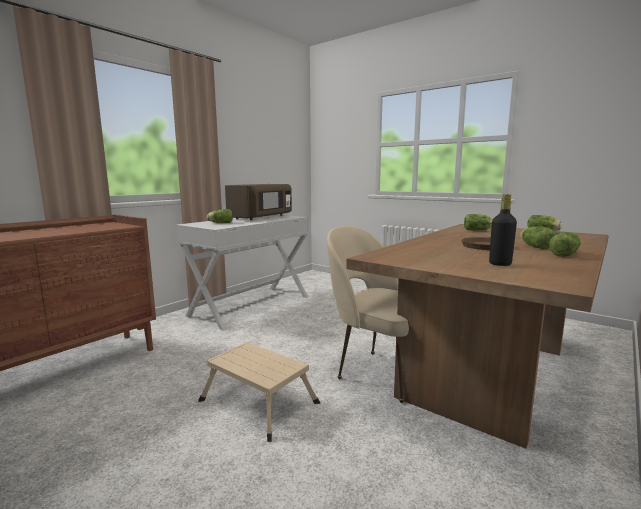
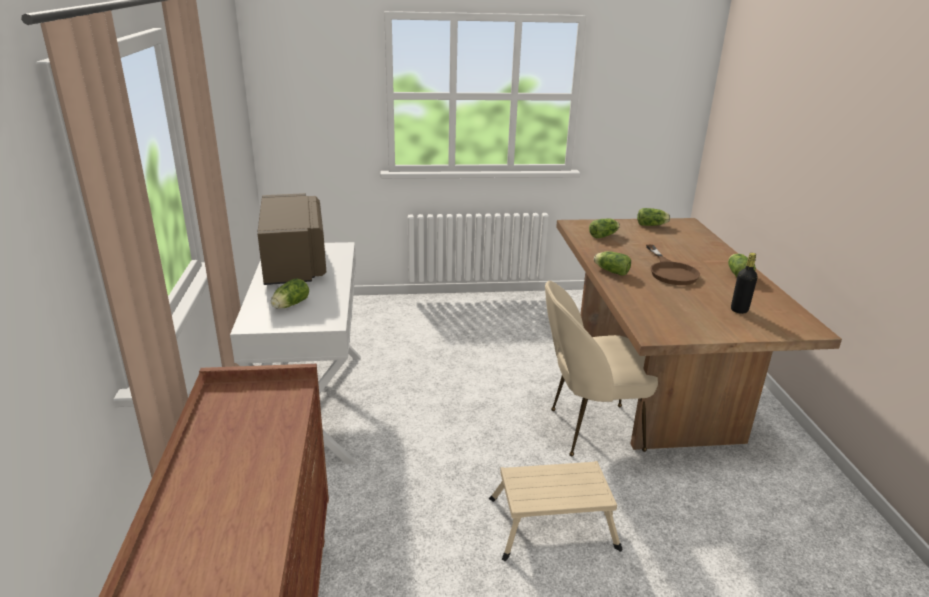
camera: 45 degrees left, 15 degrees up
lettuce [520,226,556,249] -> lettuce moved to [594,251,631,276]

